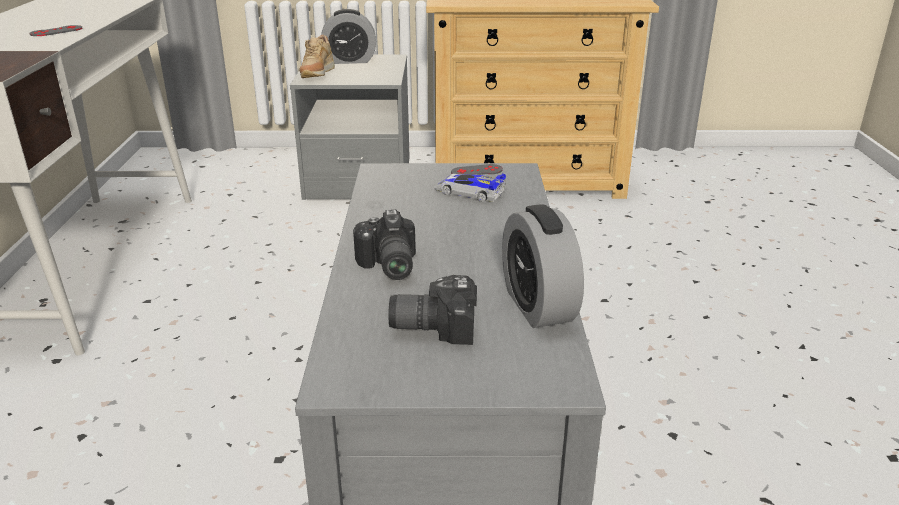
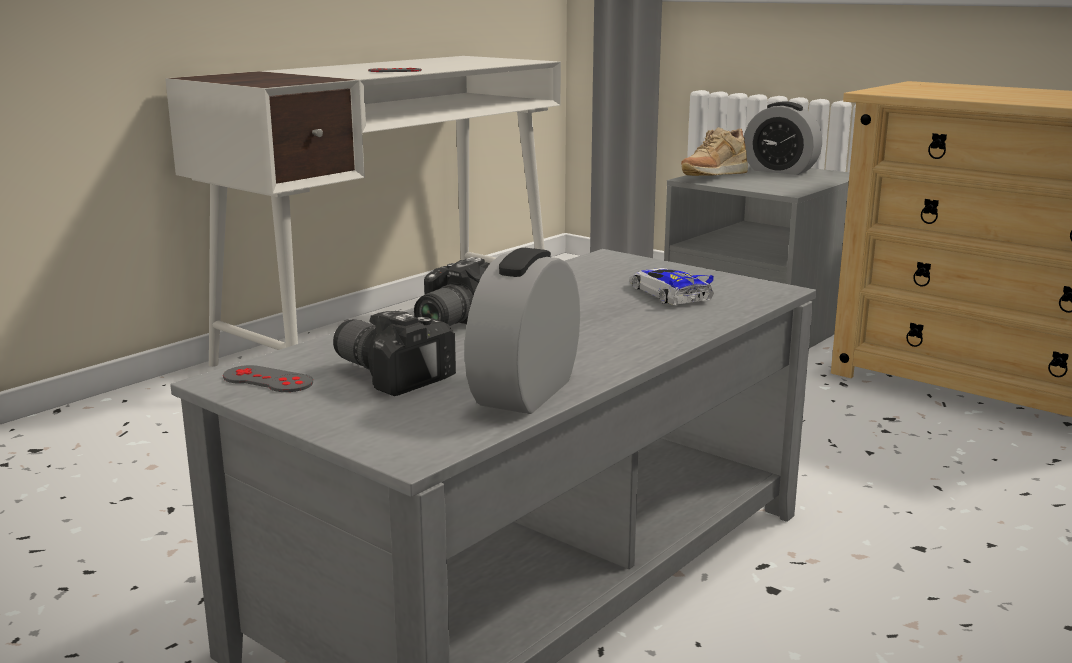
camera: 40 degrees right, 10 degrees down
grey game controller [451,164,503,175] -> grey game controller moved to [223,365,313,392]

